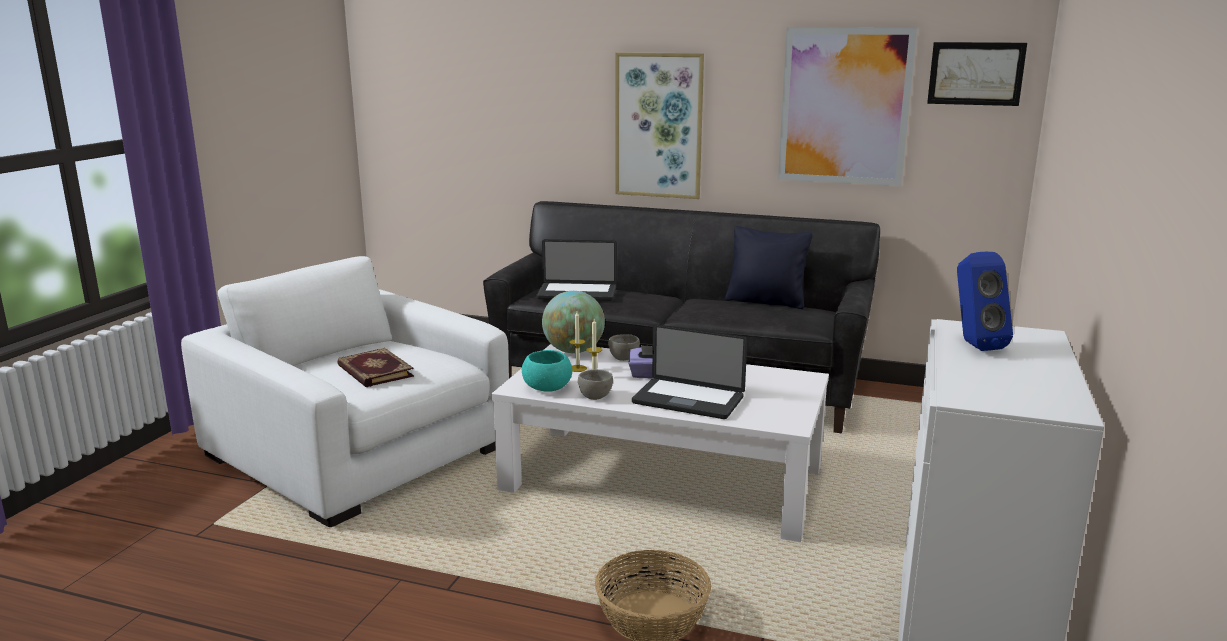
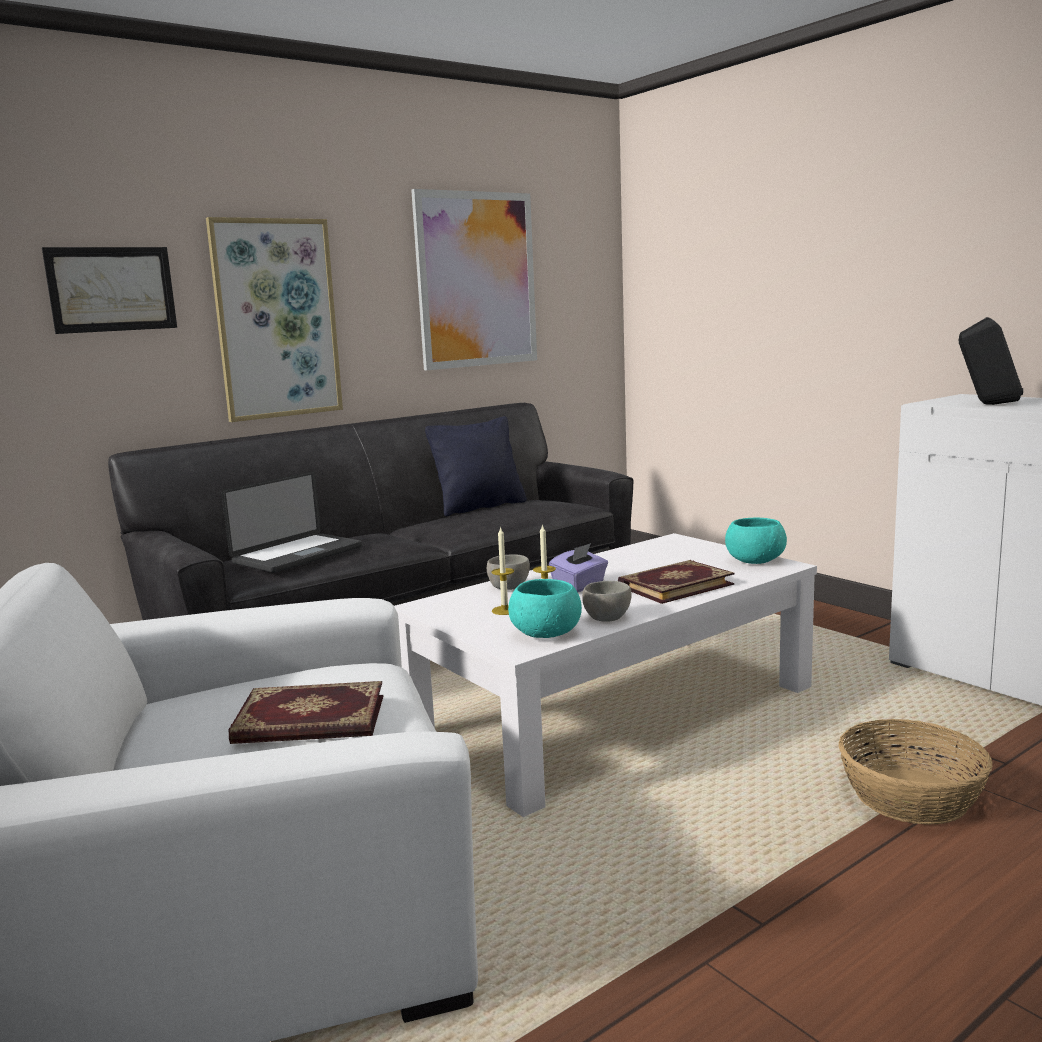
camera: 55 degrees left, 5 degrees down
globe [542,291,605,353] -> none
laptop [632,324,747,419] -> book [618,560,734,604]
picture [927,42,1027,106] -> picture moved to [42,247,177,334]
blue speaker [957,252,1013,351] -> black speaker [959,317,1023,405]
none -> turquoise bowl [725,517,787,564]

